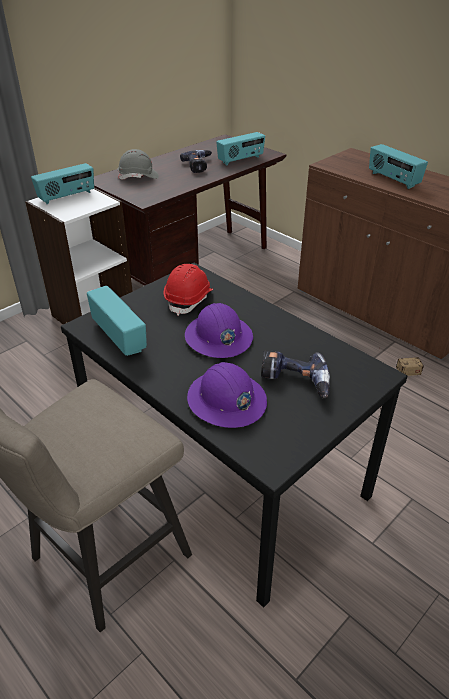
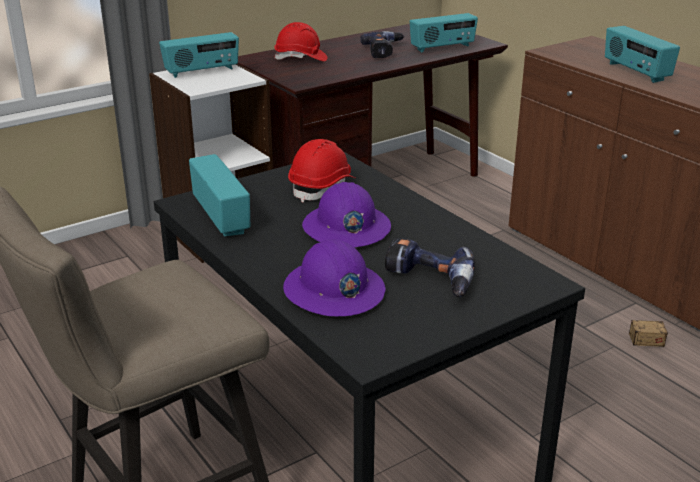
camera: 10 degrees right, 10 degrees down
grey hard hat [118,149,159,179] -> red hard hat [274,22,328,61]

